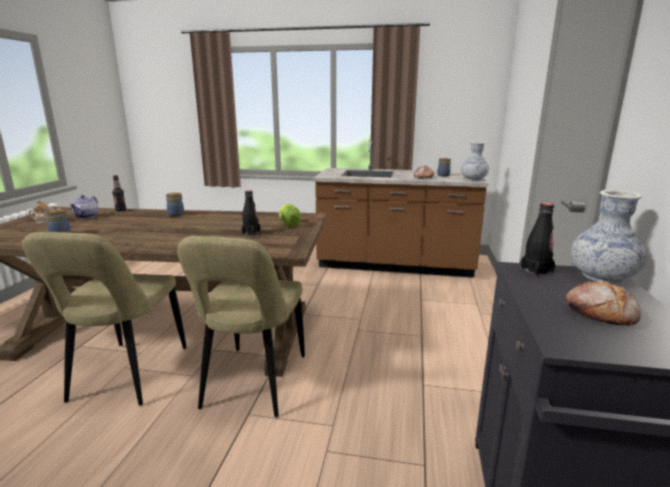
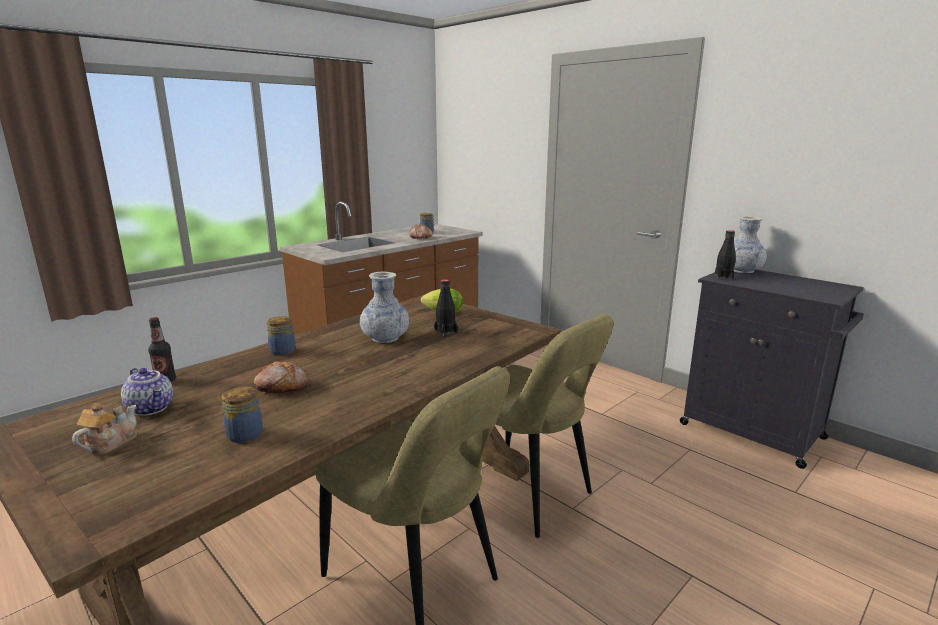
camera: 55 degrees left, 0 degrees up
vase [461,142,489,181] -> vase moved to [360,271,409,343]
bread [565,281,641,325] -> bread moved to [254,361,307,393]

